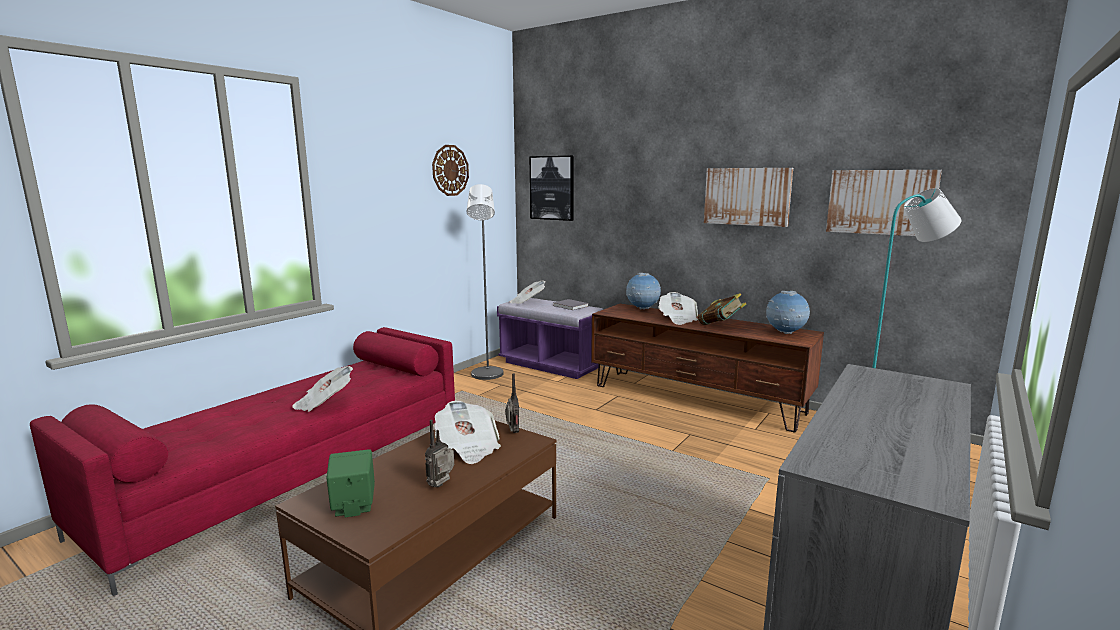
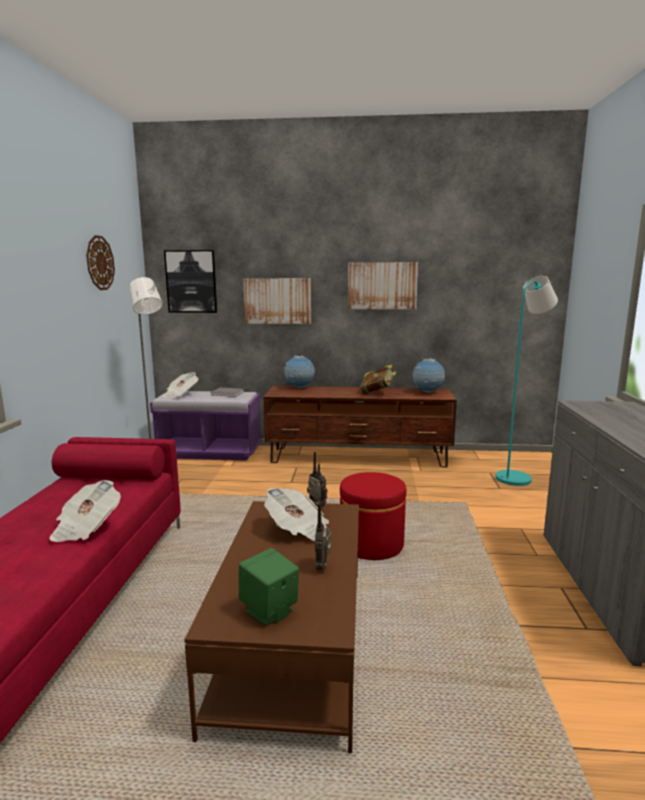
camera: 30 degrees left, 0 degrees up
newspaper [658,292,698,325] -> none
picture [826,170,942,236] -> picture moved to [243,278,311,324]
none -> red ottoman [340,472,406,560]

